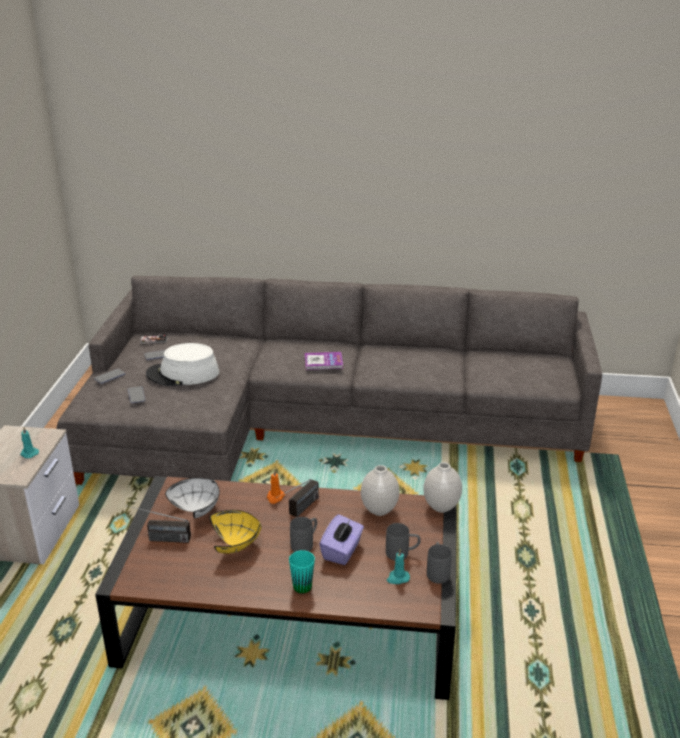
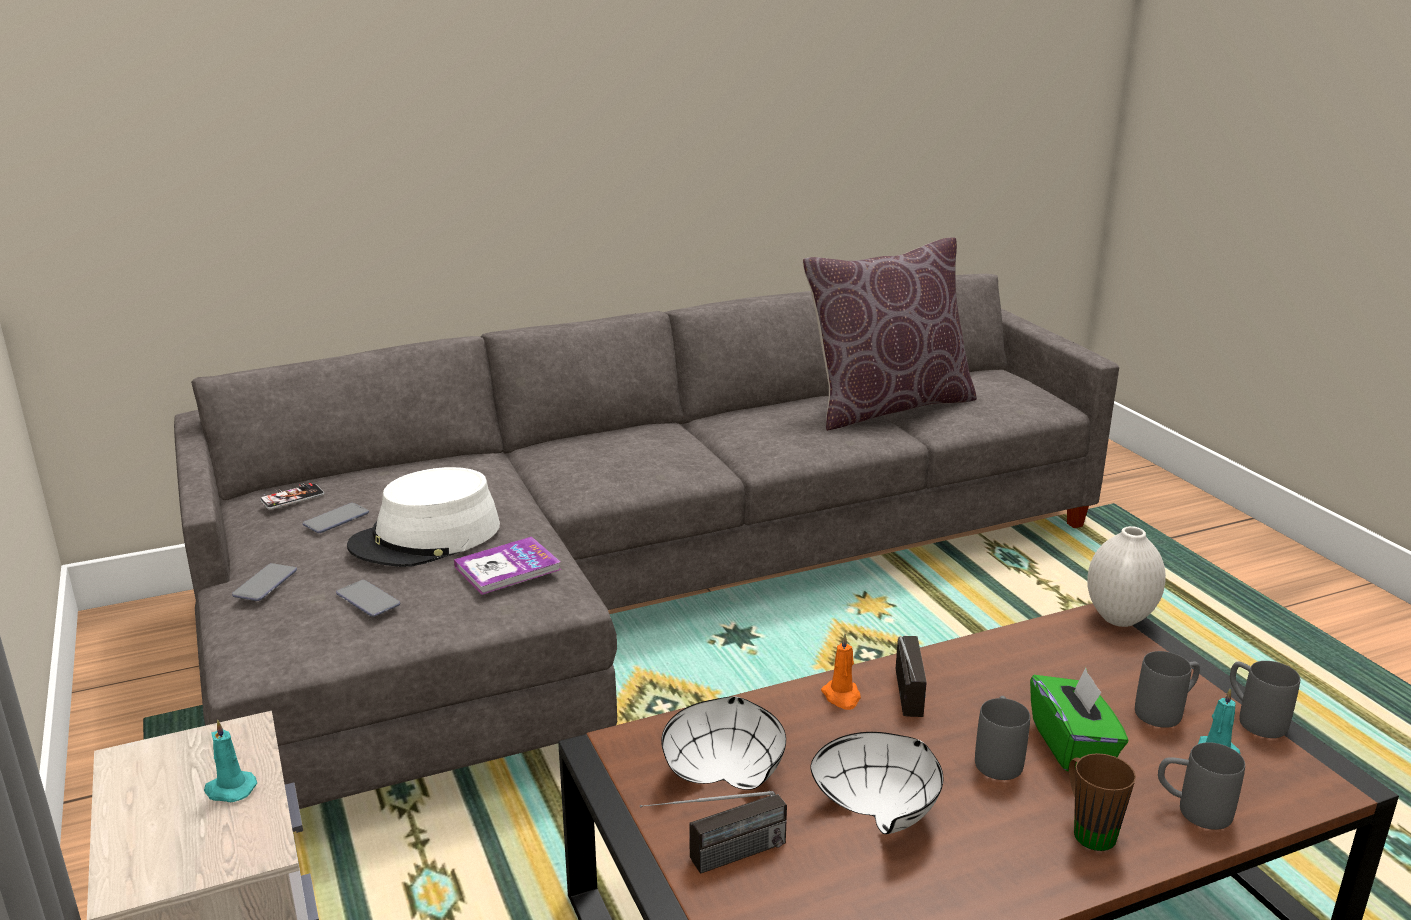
camera: 30 degrees left, 5 degrees down
yellow bowl [209,510,261,554] -> white bowl [810,732,943,834]
turquoise mug [289,550,315,594] -> brown mug [1069,753,1136,851]
book [305,352,343,370] -> book moved to [454,537,561,595]
purple tissue box [319,514,364,565] -> green tissue box [1030,668,1128,771]
white vase [361,465,399,516] -> none
none -> brown pillow [803,237,977,431]
none -> grey mug [1158,742,1245,830]

